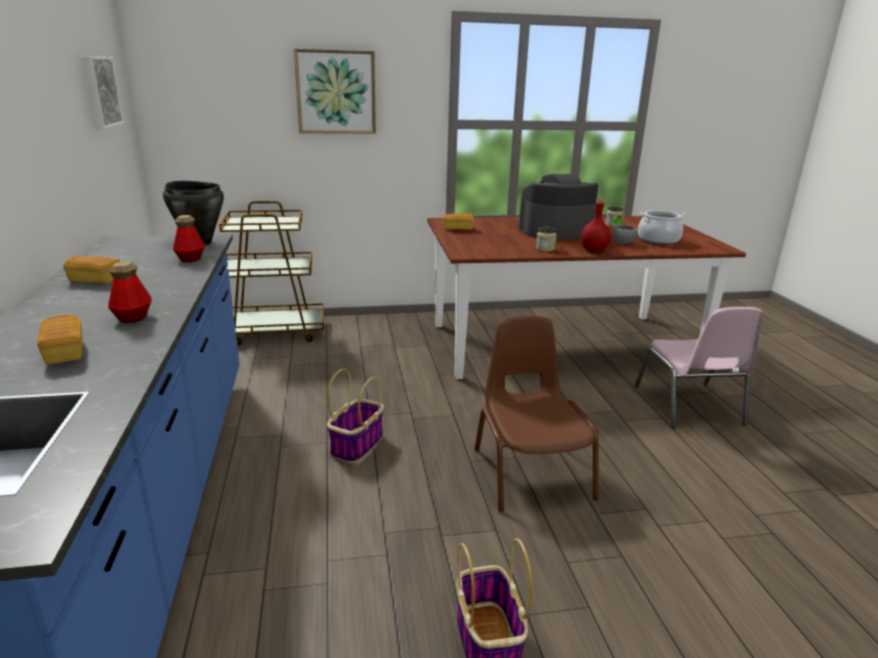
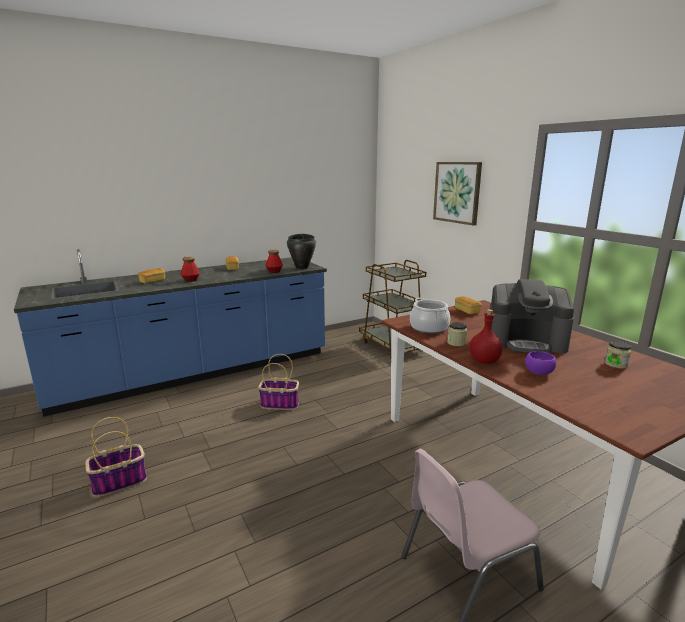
camera: 70 degrees right, 5 degrees down
picture [82,56,124,130] -> none
brown chair [475,316,599,512] -> none
coffee machine [519,174,598,239] -> coffee machine turned 135 degrees clockwise [490,279,574,353]
grey bowl [612,225,638,244] -> purple bowl [525,351,556,375]
cooking pot [638,210,686,245] -> cooking pot moved to [410,298,450,334]

